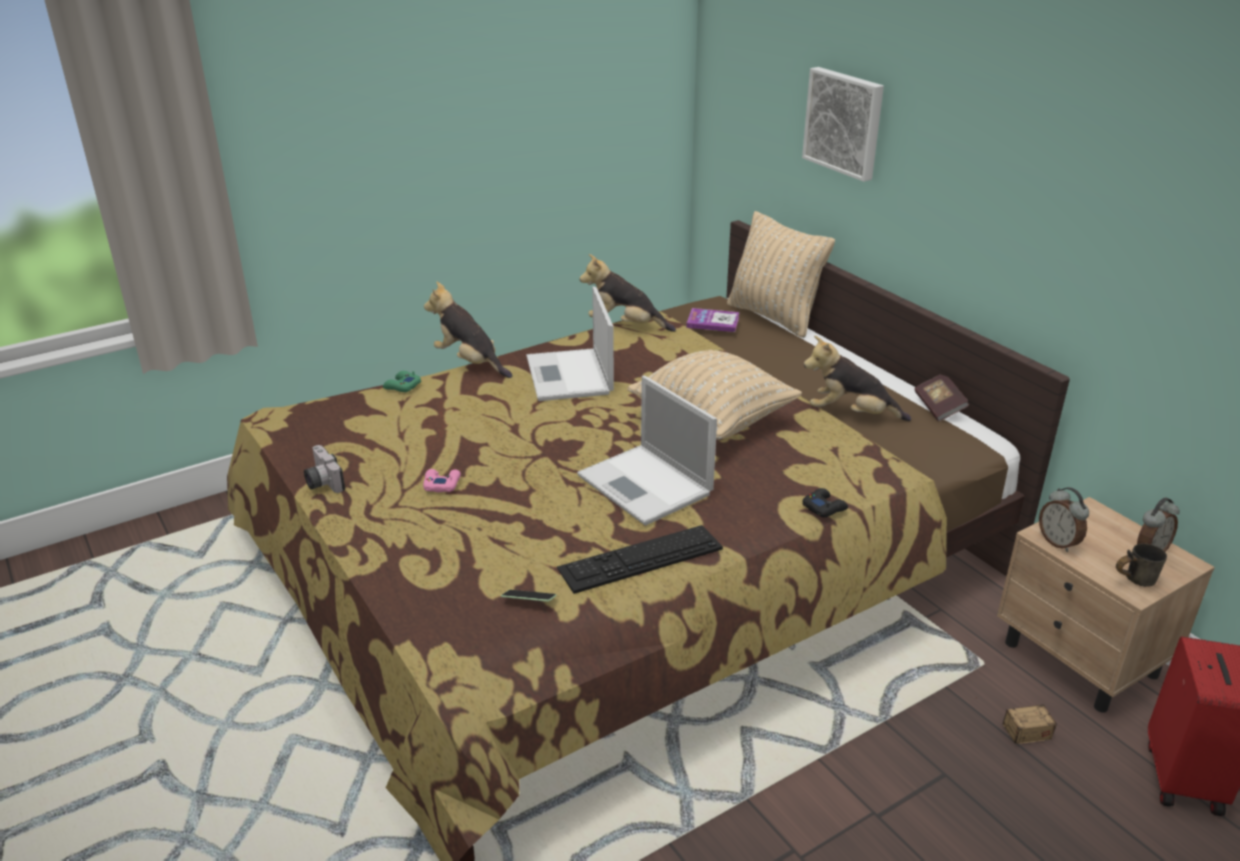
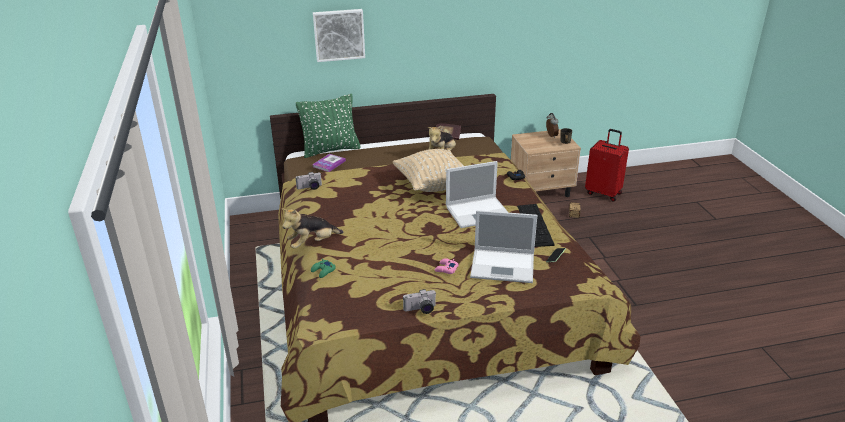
camera: 70 degrees left, 0 degrees up
laptop [526,287,614,401] -> laptop moved to [470,210,537,283]
plush toy [580,254,676,332] -> camera [295,172,322,190]
beige pillow [727,211,835,338] -> green pillow [296,94,361,158]
alarm clock [1039,487,1089,552] -> none

